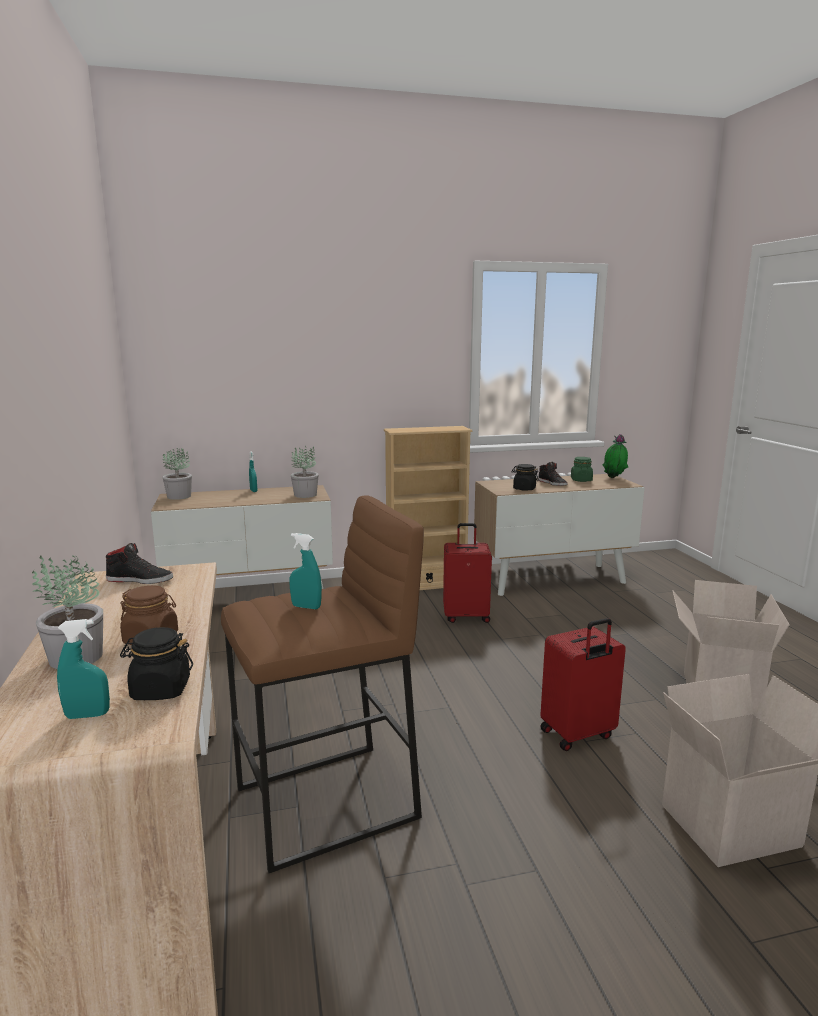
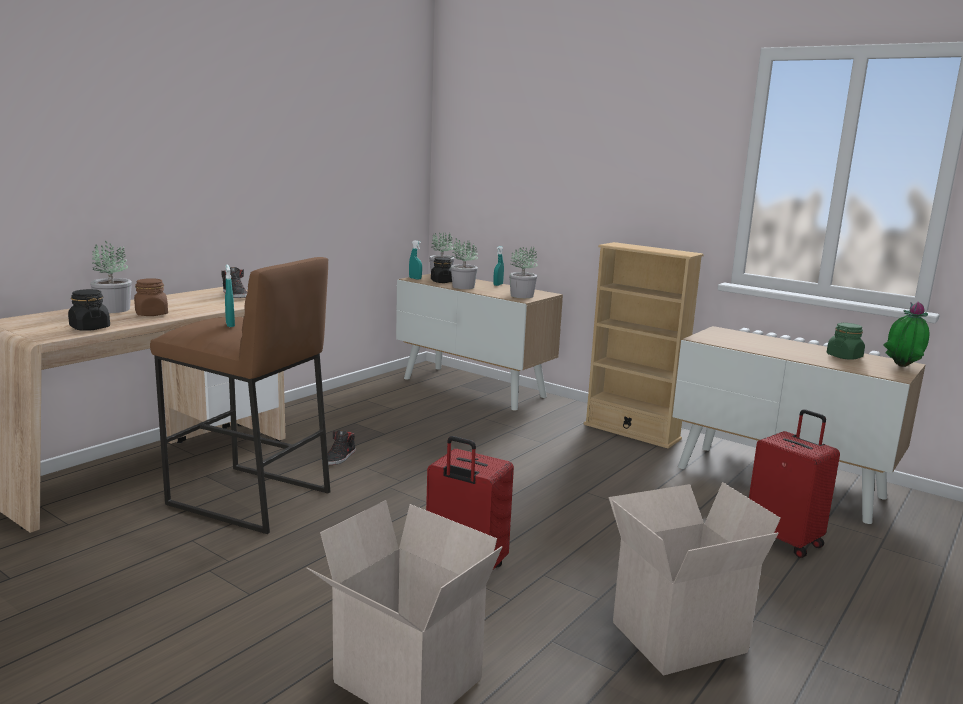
camera: 50 degrees right, 0 degrees up
turquoise spray bottle [57,619,110,719] -> turquoise spray bottle moved to [409,240,422,280]
red suitcase [443,523,492,623] -> red suitcase moved to [749,409,840,558]
black jar [511,464,539,491] -> black jar moved to [431,257,452,283]
black shoe [538,462,568,486] -> black shoe moved to [328,430,356,465]
none -> potted plant [451,239,478,289]

